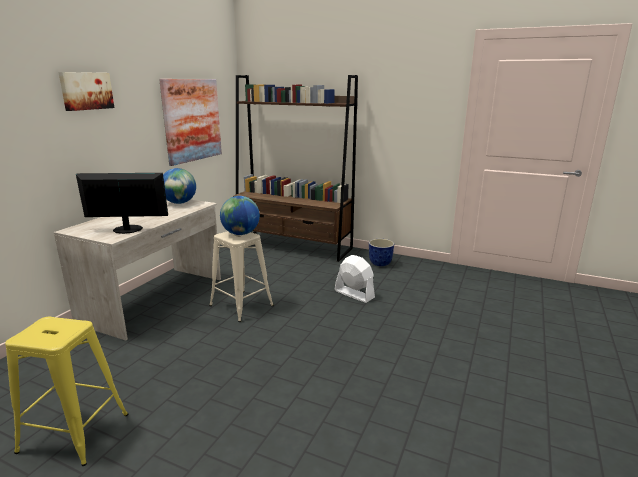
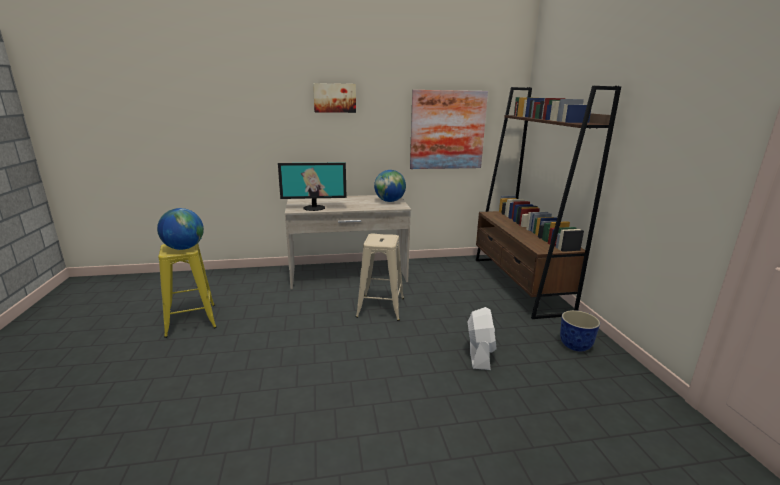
camera: 55 degrees right, 0 degrees up
monitor [76,173,168,234] -> monitor turned 120 degrees clockwise [278,162,347,211]
globe [220,196,260,235] -> globe moved to [157,208,204,250]

